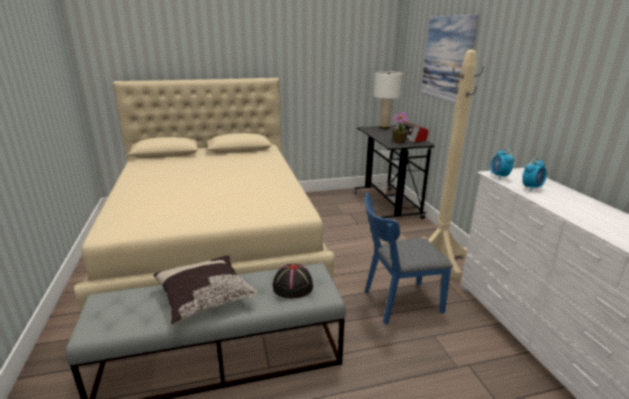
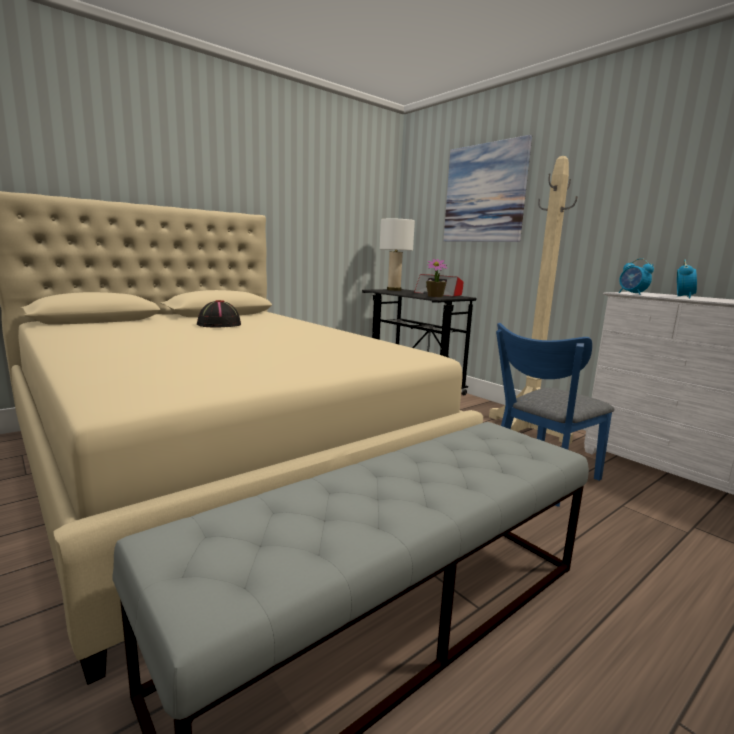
camera: 25 degrees left, 10 degrees down
pillow [153,255,258,325] -> none
black hat [272,264,313,299] -> black hat moved to [197,300,241,327]

